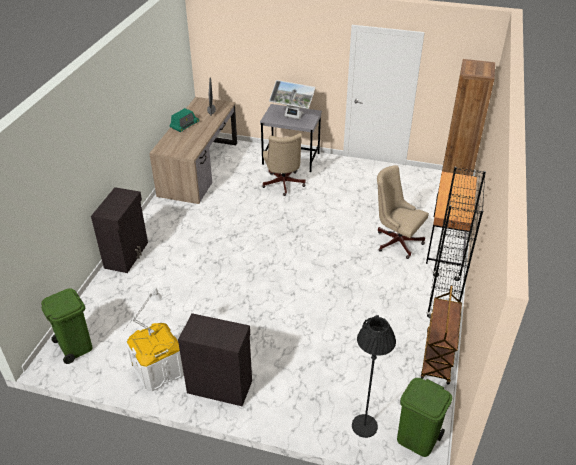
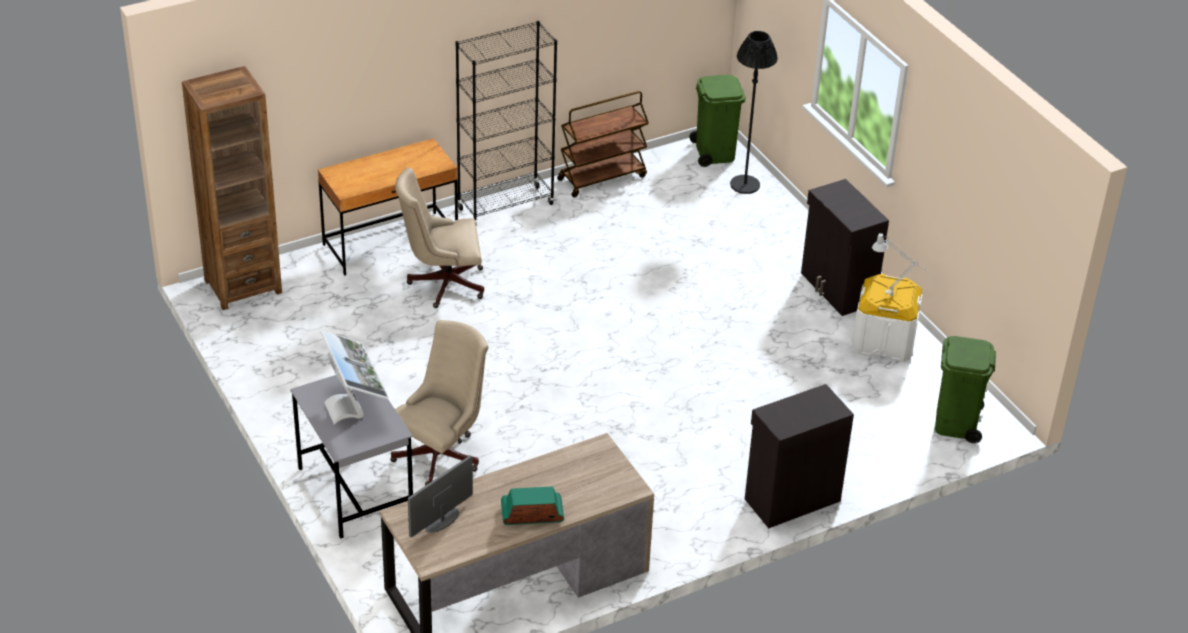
camera: 135 degrees left, 0 degrees up
beige office chair [377,165,429,259] -> beige office chair turned 90 degrees clockwise [395,168,484,308]

